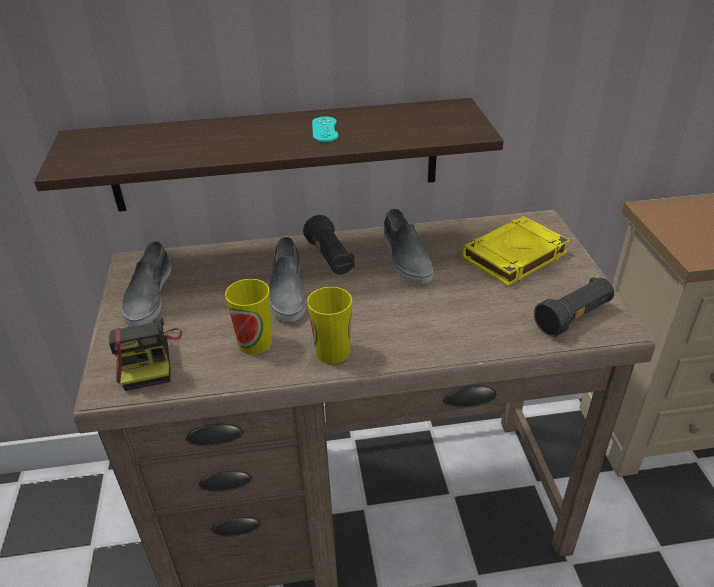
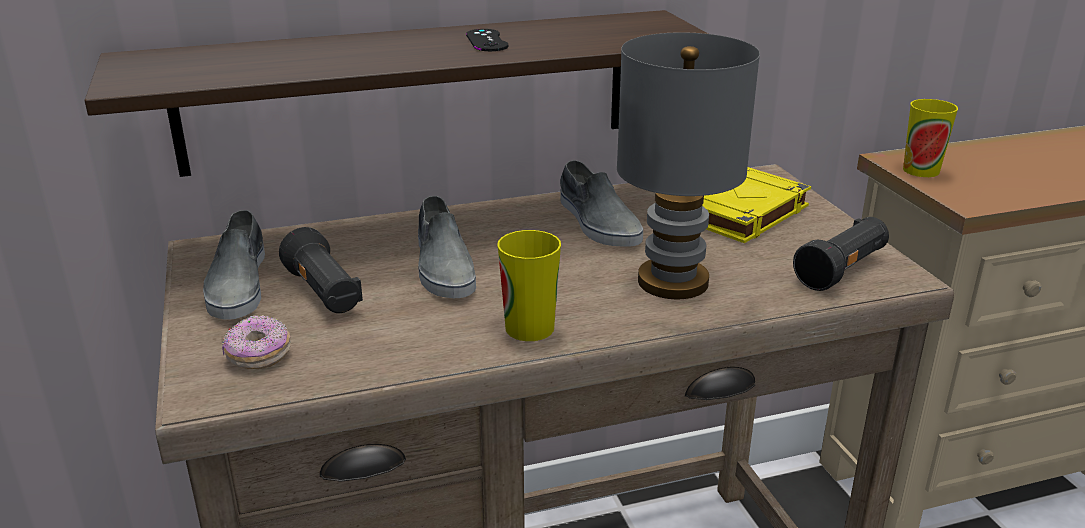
camera: 10 degrees left, 10 degrees down
camera [109,317,182,391] -> donut [222,315,291,369]
cup [225,279,272,354] -> cup moved to [903,99,958,177]
black flashlight [303,215,355,275] -> black flashlight moved to [279,227,363,313]
turquoise game controller [312,117,338,142] -> black game controller [466,29,508,51]
none -> grey table lamp [617,32,760,299]

